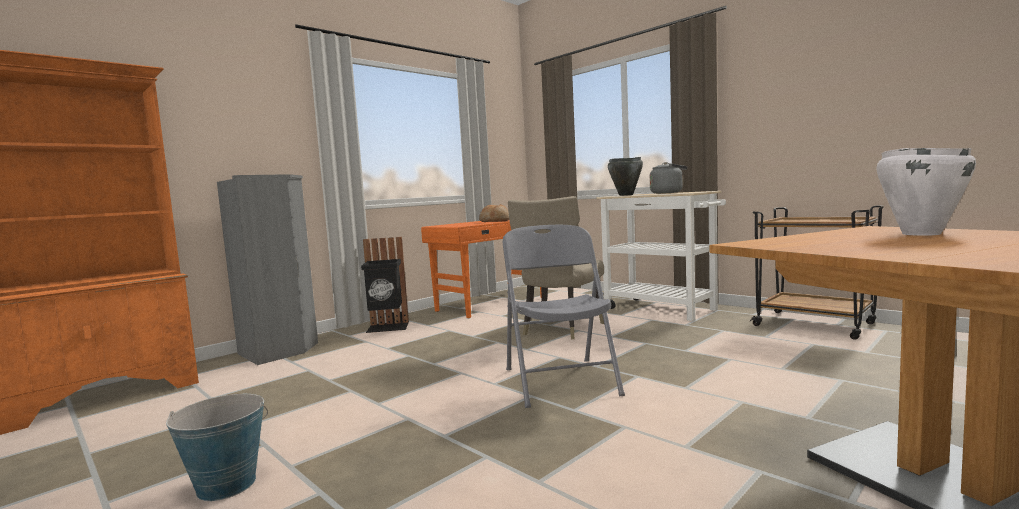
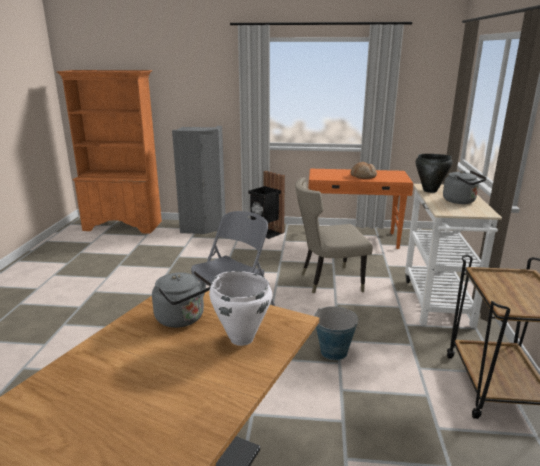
camera: 50 degrees right, 15 degrees up
bucket [166,394,268,501] -> bucket moved to [314,306,359,360]
none -> grey kettle [152,271,212,328]

